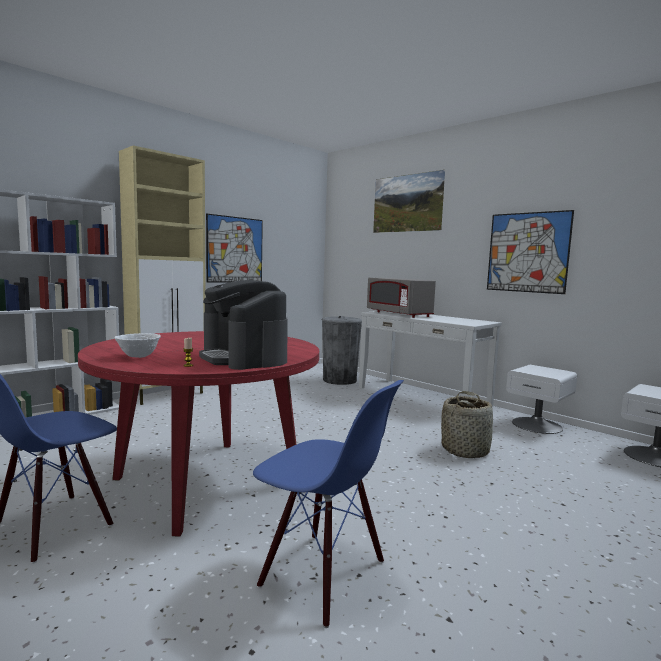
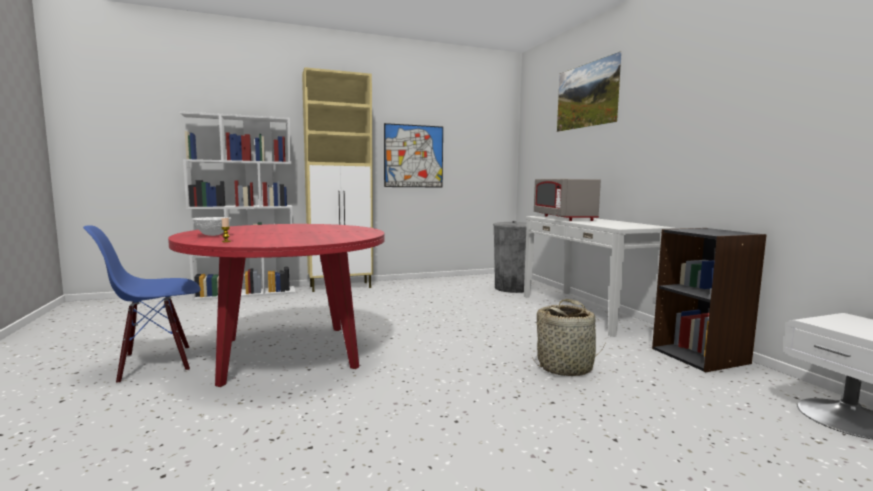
camera: 25 degrees right, 0 degrees up
coffee machine [199,280,288,370] -> none
blue chair [253,380,404,628] -> none
picture [487,210,574,294] -> none
white nightstand [506,365,577,434] -> black bookcase [652,228,767,372]

